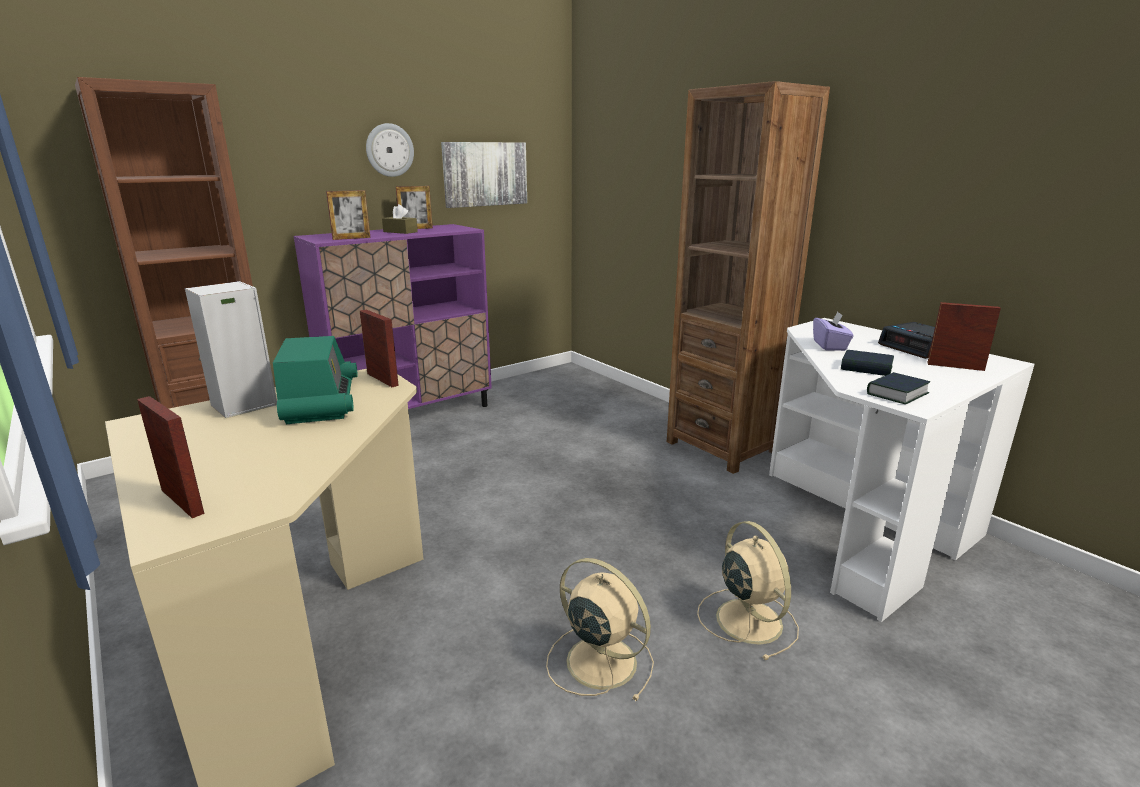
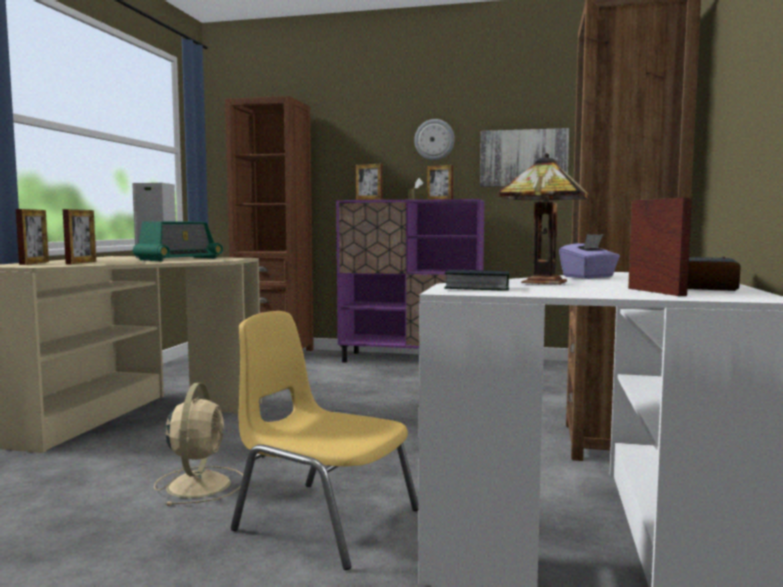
camera: 50 degrees right, 15 degrees down
picture frame [360,310,399,387] -> picture frame moved to [63,209,96,264]
beige fan [697,521,799,660] -> yellow chair [231,311,418,570]
book [841,350,894,376] -> table lamp [498,153,590,285]

